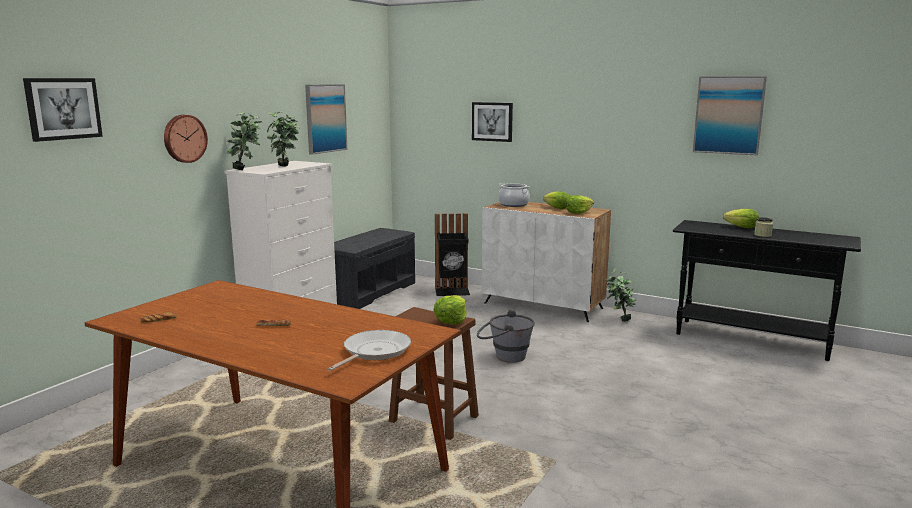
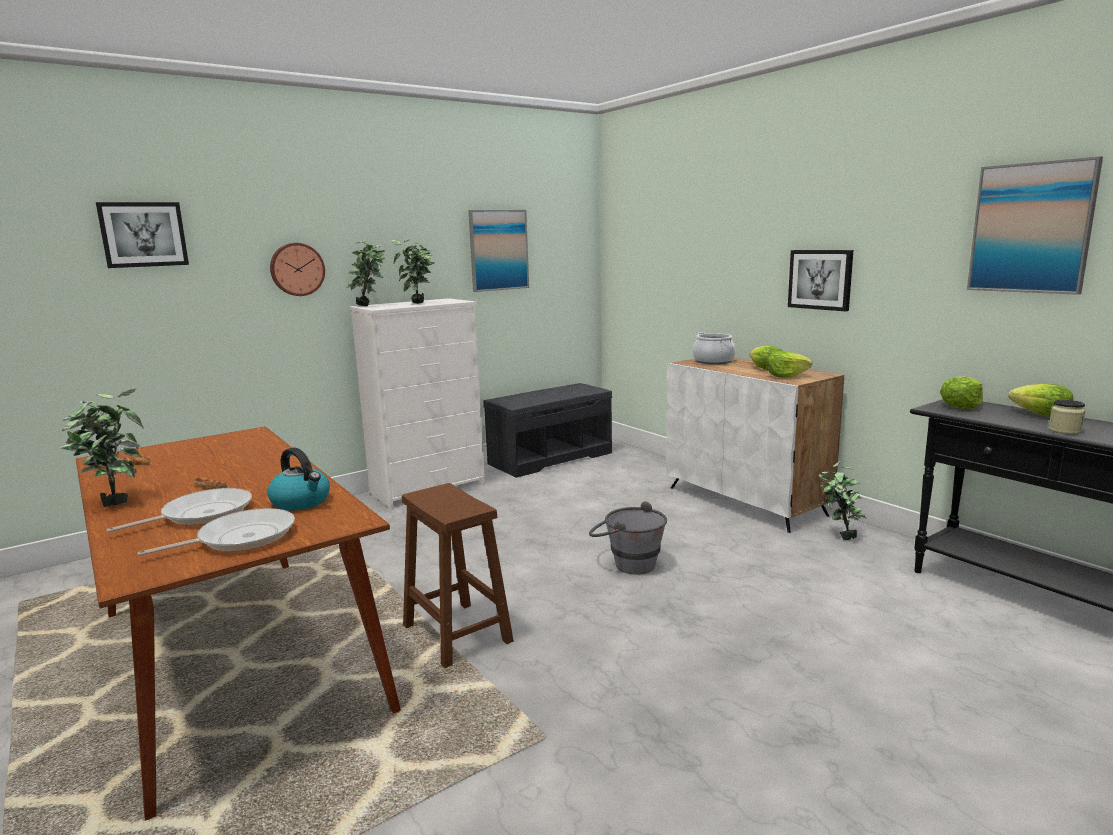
camera: 25 degrees right, 0 degrees up
lettuce [433,295,467,324] -> lettuce moved to [940,377,983,409]
black trash can [435,213,470,296] -> none
picture [472,102,513,142] -> picture moved to [788,250,853,311]
none -> potted plant [59,389,144,507]
none -> frying pan [106,488,252,533]
none -> kettle [267,447,330,511]

